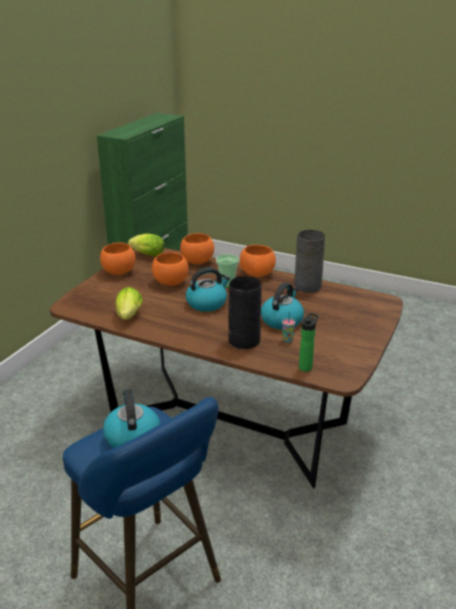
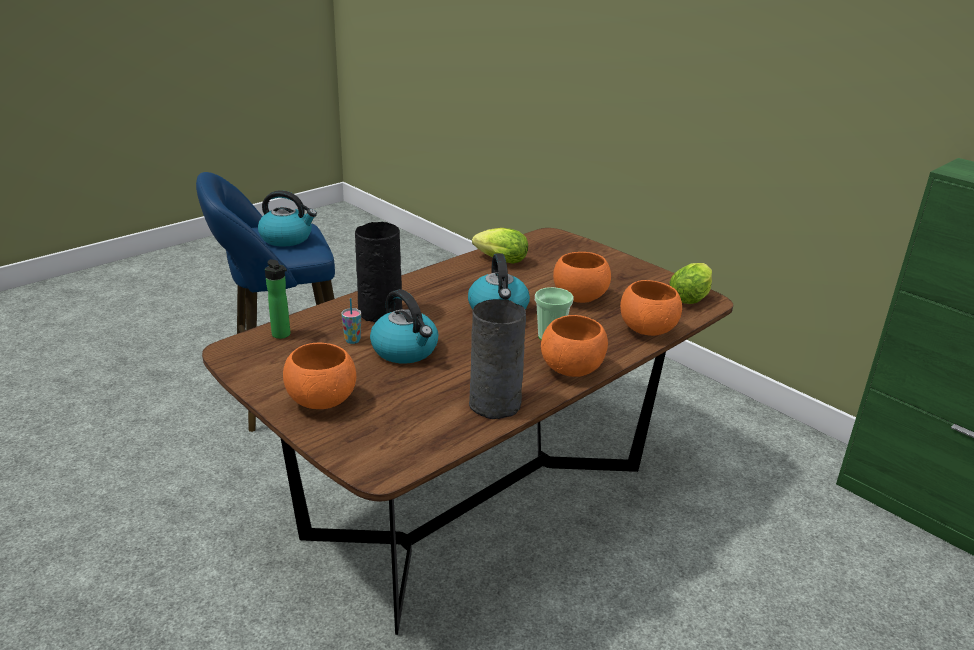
camera: 110 degrees right, 0 degrees up
orange bowl [100,243,136,275] -> orange bowl moved to [283,343,356,409]

